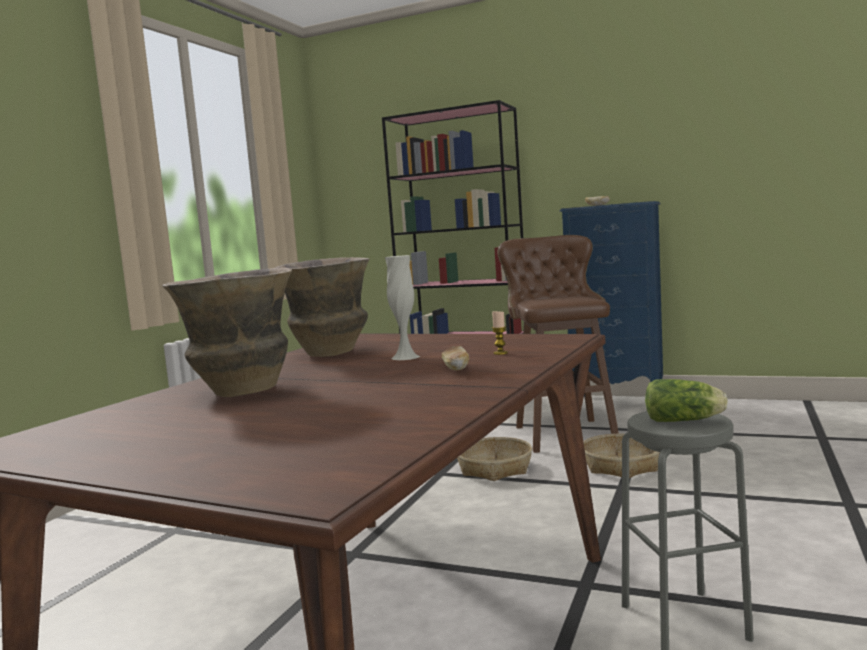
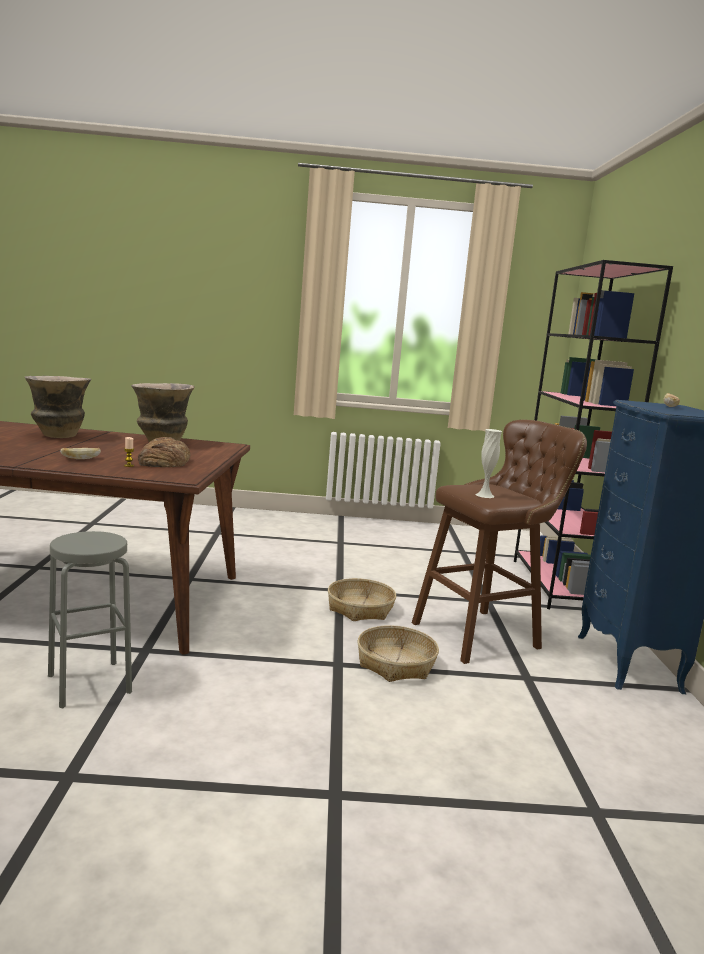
camera: 65 degrees right, 5 degrees up
white vase [385,255,420,360] -> white vase moved to [476,429,502,498]
lettuce [645,379,728,422] -> none
none -> bread [138,437,191,467]

